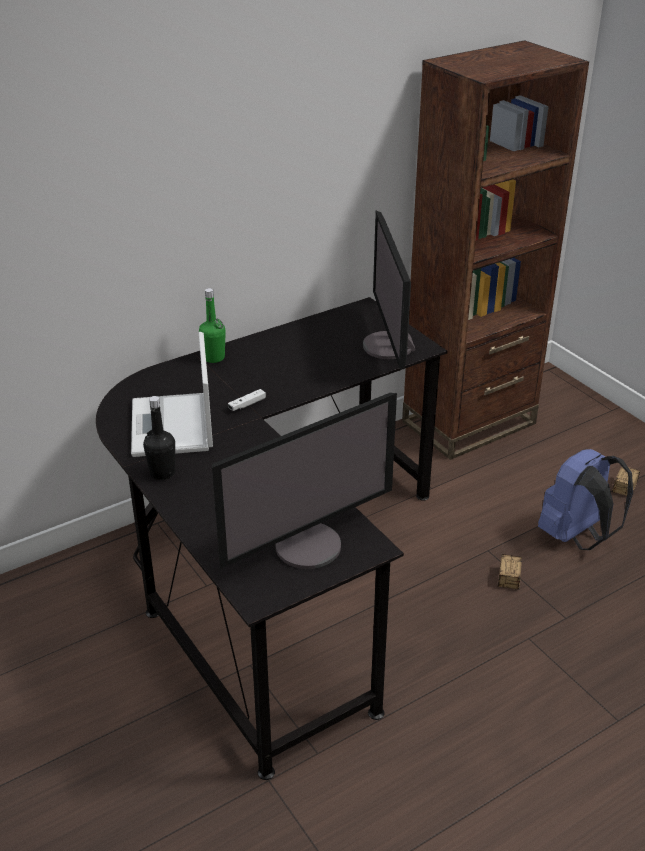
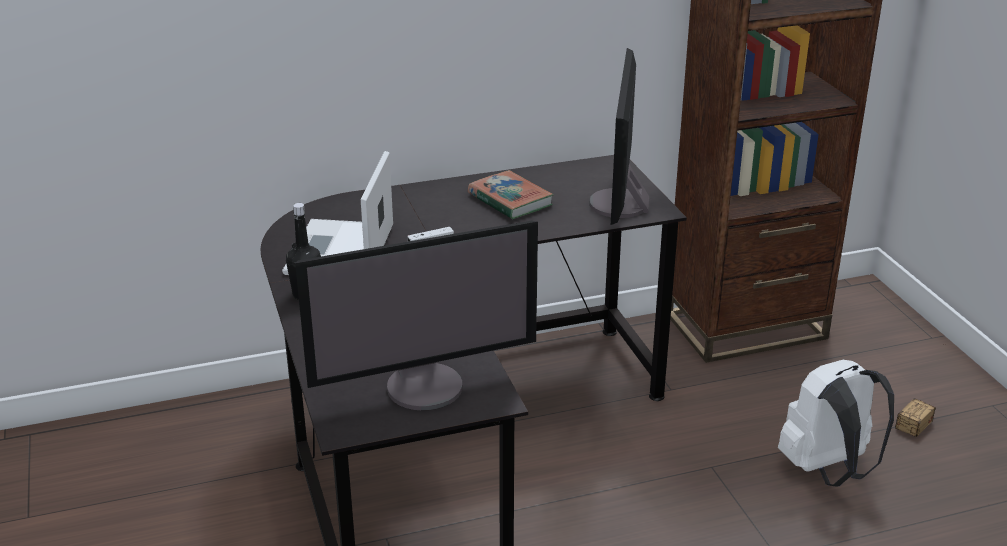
camera: 15 degrees right, 5 degrees down
green bottle [199,288,226,363] -> none
storage box [498,554,522,590] -> none
blue backpack [538,449,633,550] -> white backpack [778,360,894,487]
none -> book [468,170,554,219]

